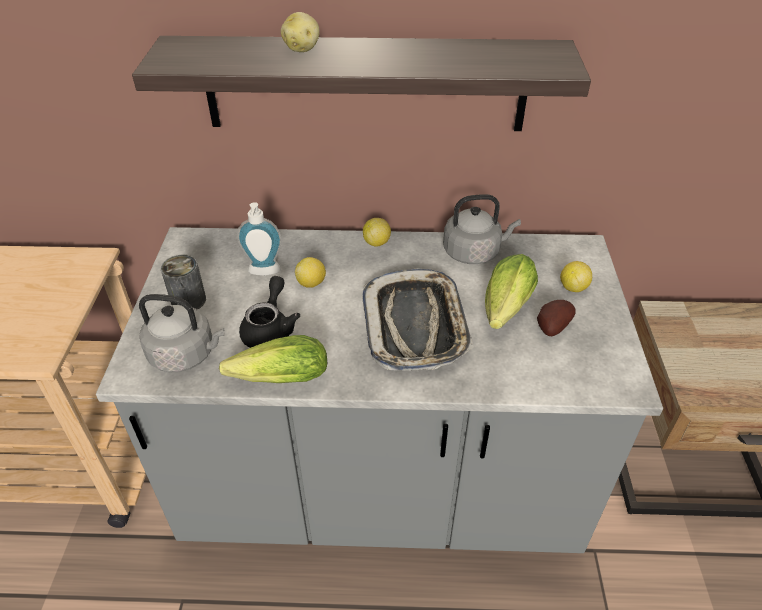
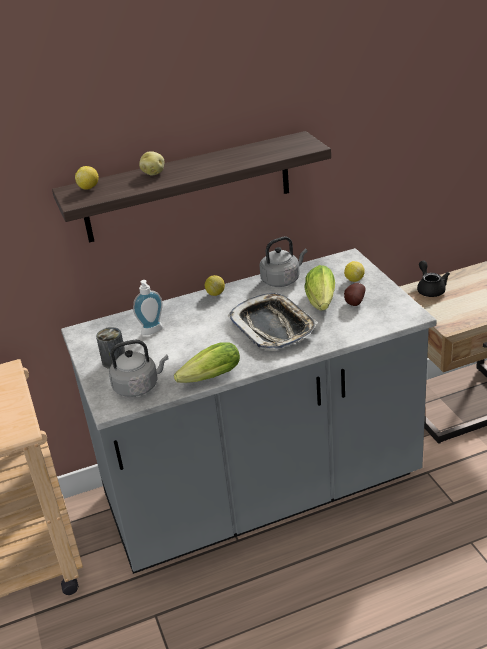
camera: 20 degrees left, 10 degrees down
black teapot [239,276,300,348] -> black teapot moved to [417,261,450,297]
lemon [295,257,326,288] -> lemon moved to [75,166,99,190]

